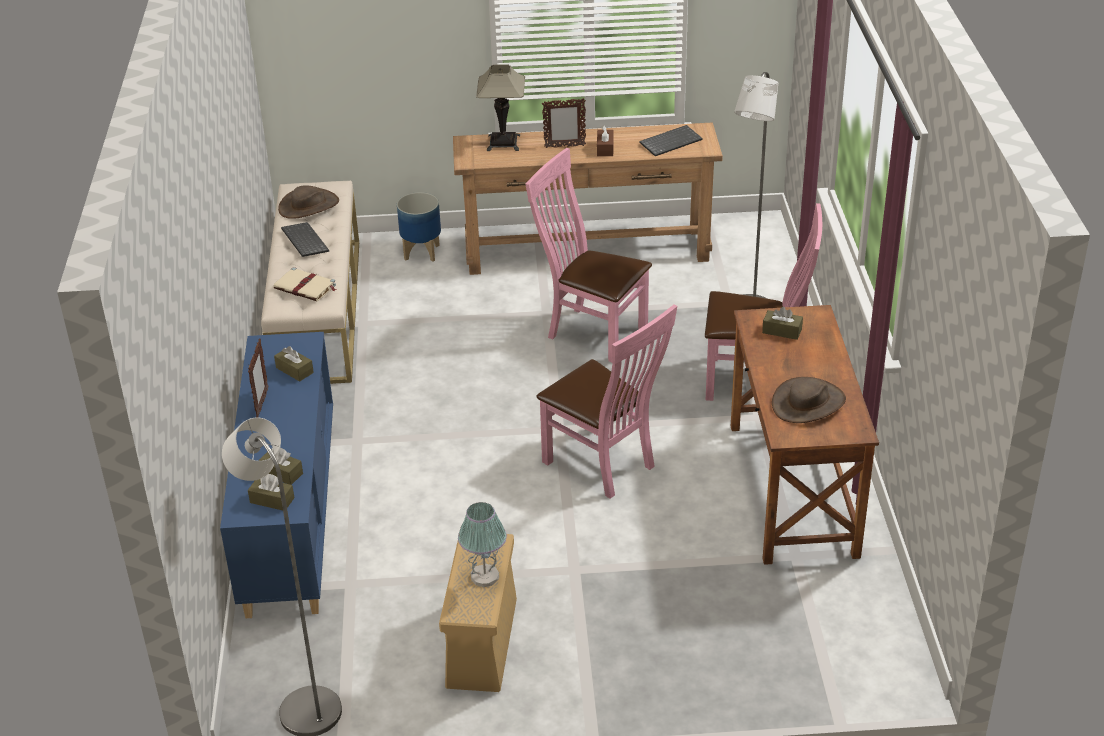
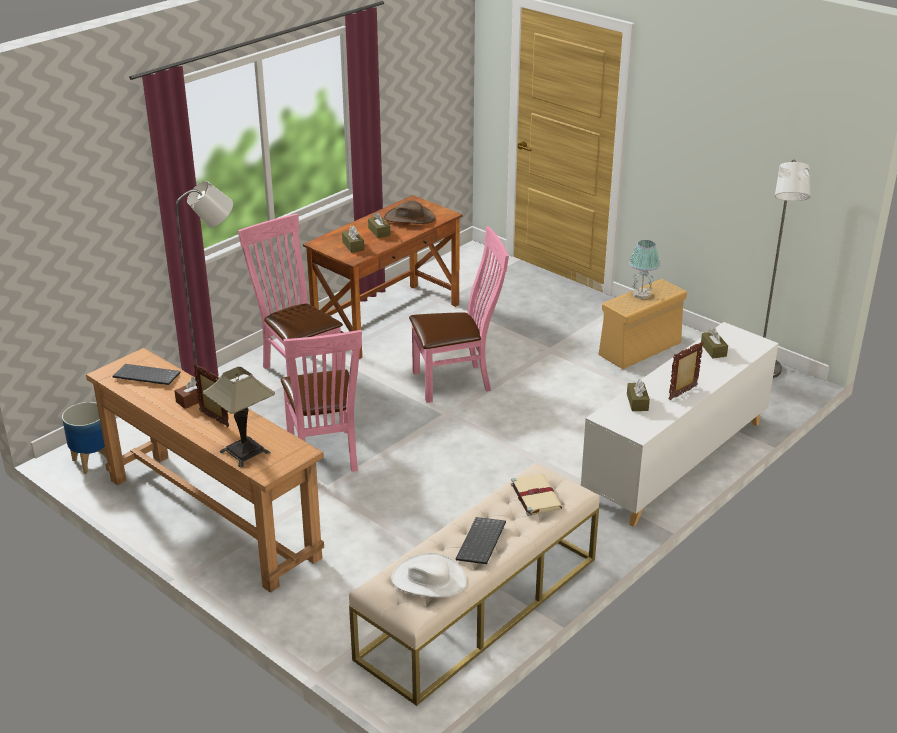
camera: 135 degrees left, 5 degrees down
blue cabinet [220,332,333,618] -> white cabinet [581,322,779,527]
brown tissue box [248,474,294,510] -> brown tissue box moved to [368,212,390,238]
brown hat [278,185,339,219] -> white hat [391,553,467,597]
planter [397,192,441,262] -> planter moved to [62,402,107,474]
pink chair [536,304,677,499] -> pink chair turned 75 degrees clockwise [409,226,509,403]

